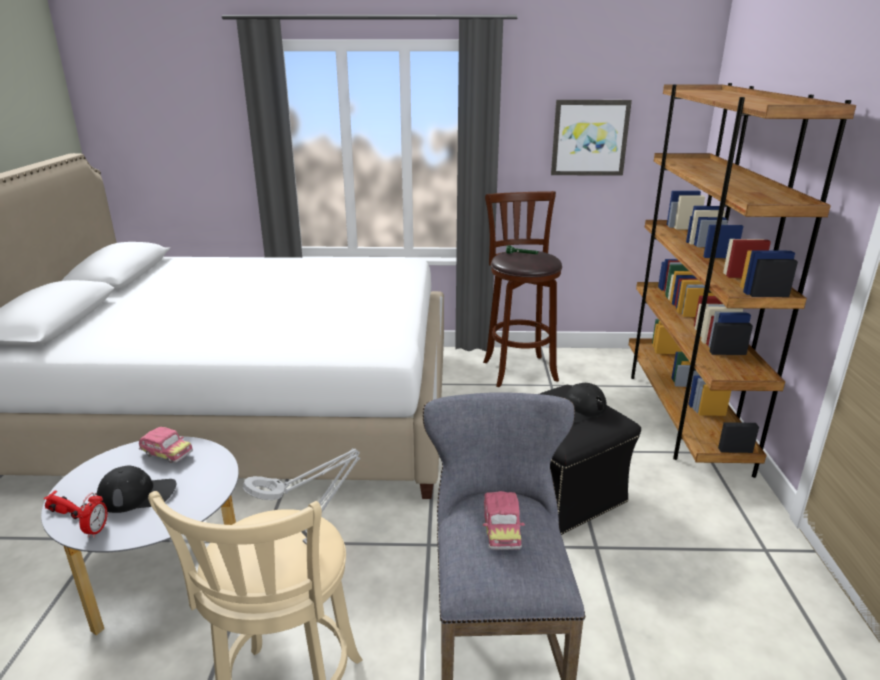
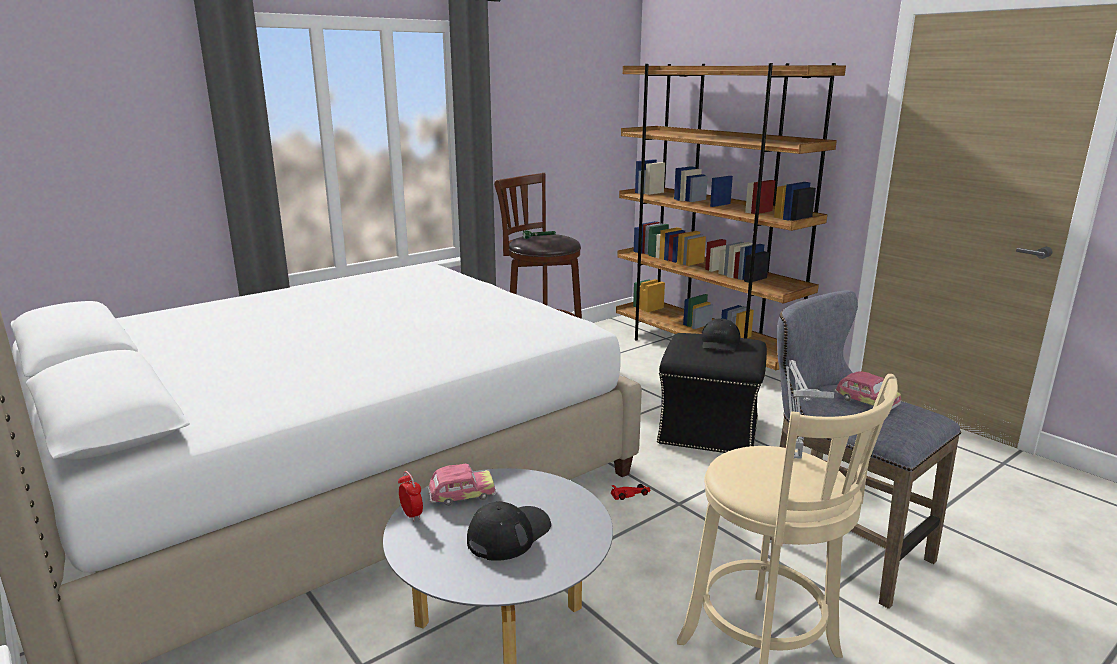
camera: 40 degrees left, 5 degrees down
red toy car [44,491,87,519] -> red toy car moved to [611,484,650,500]
alarm clock [78,493,107,538] -> alarm clock moved to [398,471,423,522]
picture [551,100,632,176] -> none

